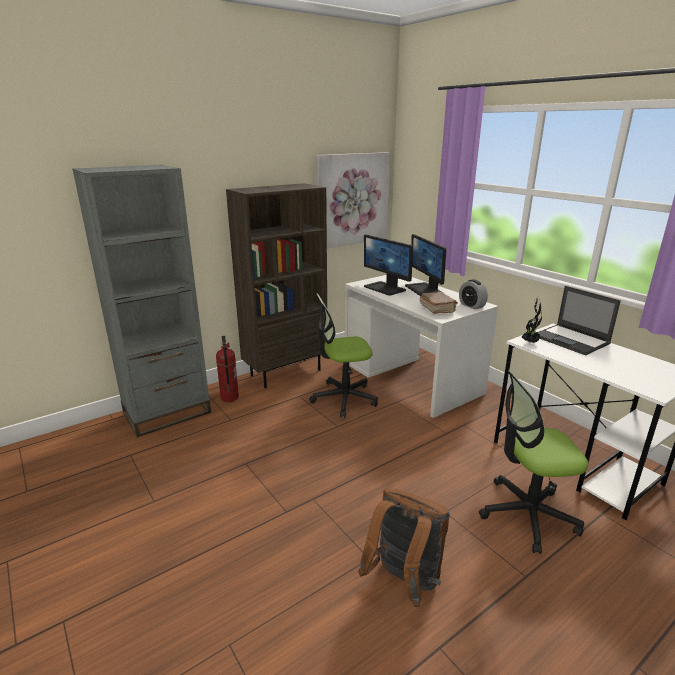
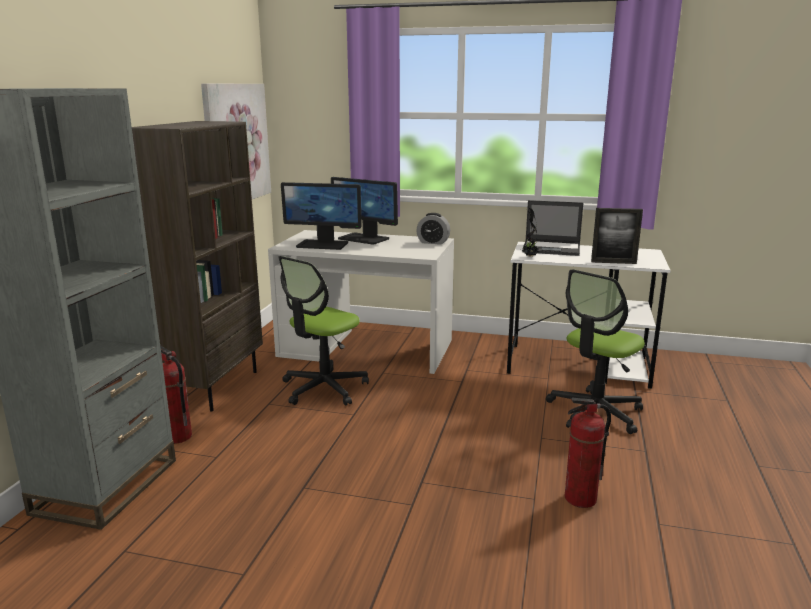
camera: 40 degrees left, 5 degrees down
brown backpack [358,488,450,607] -> fire extinguisher [565,397,611,508]
brown book [420,292,458,314] -> none
none -> picture frame [591,208,643,264]

